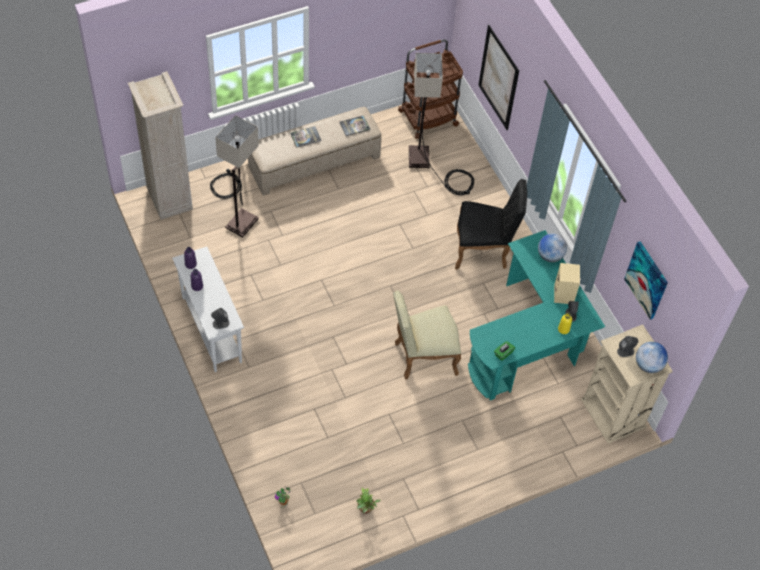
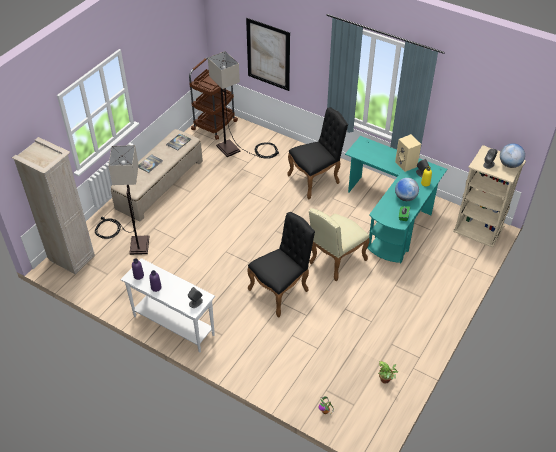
camera: 30 degrees left, 10 degrees down
globe [538,233,567,262] -> globe moved to [395,178,419,201]
picture [624,241,668,320] -> none
none -> black chair [248,212,315,318]

